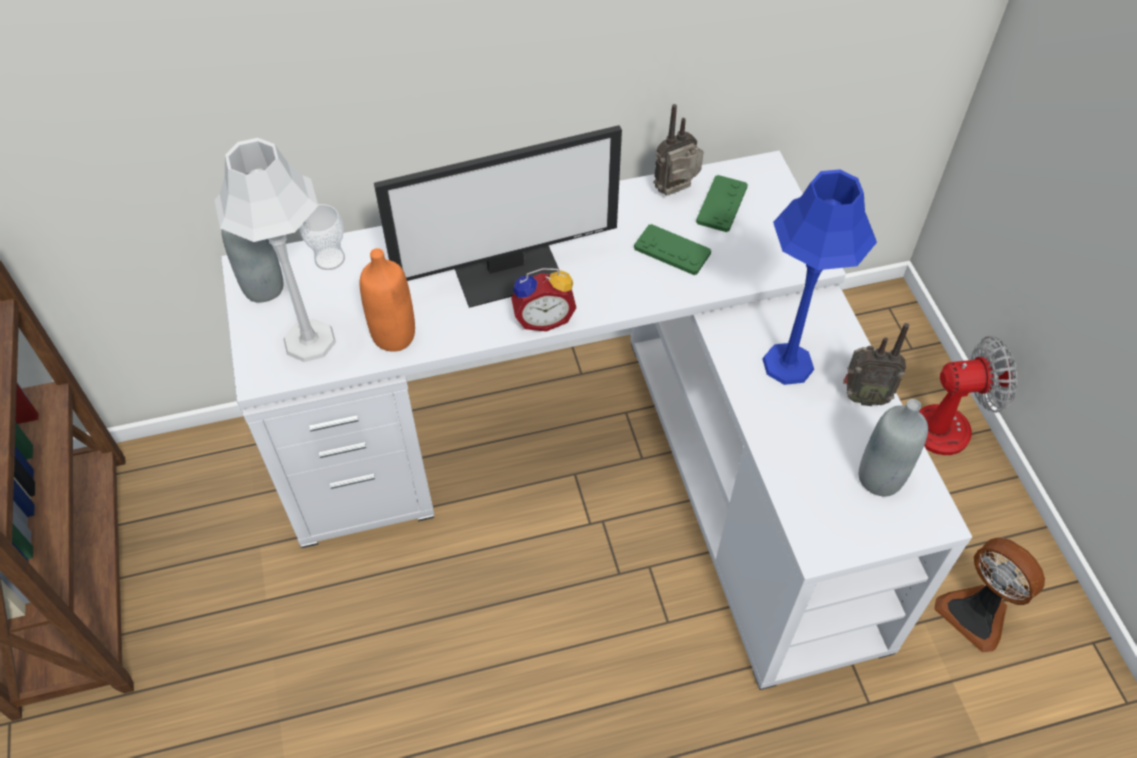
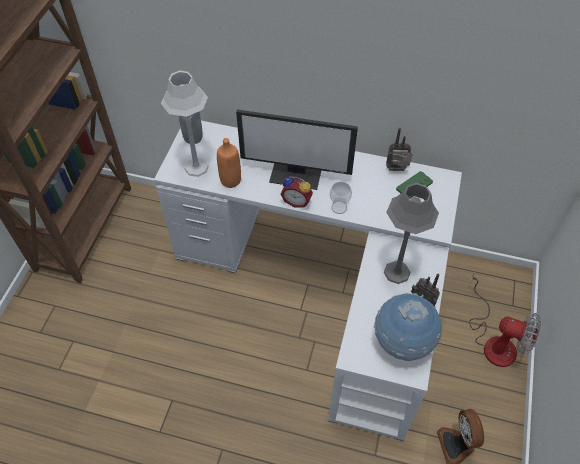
camera: 30 degrees right, 0 degrees up
cup [299,204,345,270] -> cup moved to [330,181,352,214]
green game controller [634,224,711,275] -> none
blue table lamp [762,169,877,385] -> grey table lamp [384,183,439,284]
grey bottle [859,399,928,497] -> globe [374,293,442,361]

